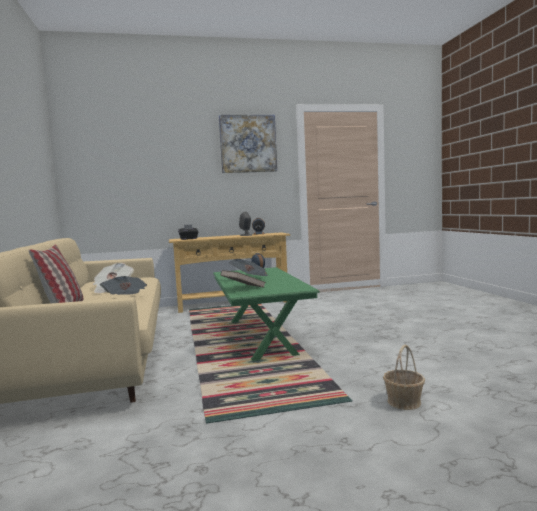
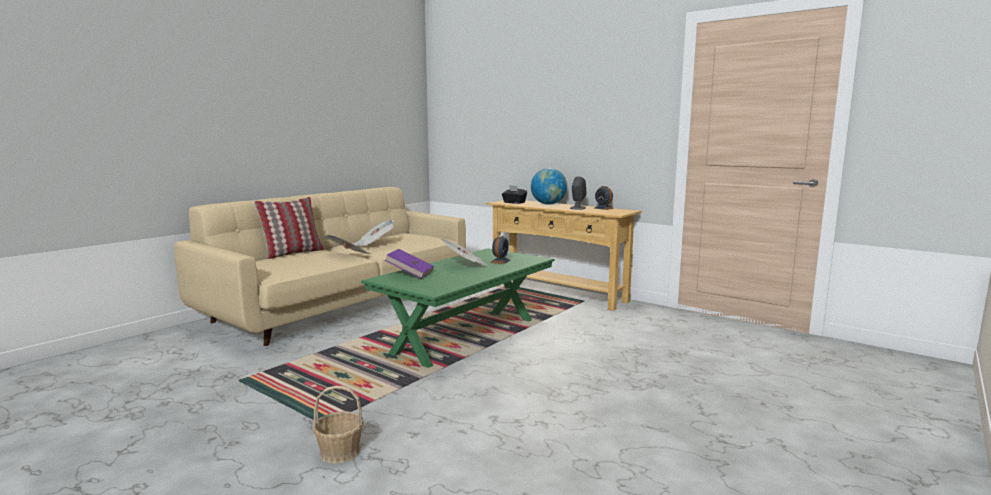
camera: 50 degrees right, 5 degrees up
picture [219,115,277,173] -> none
brown book [221,270,266,288] -> purple book [385,249,434,279]
none -> globe [531,168,567,205]

